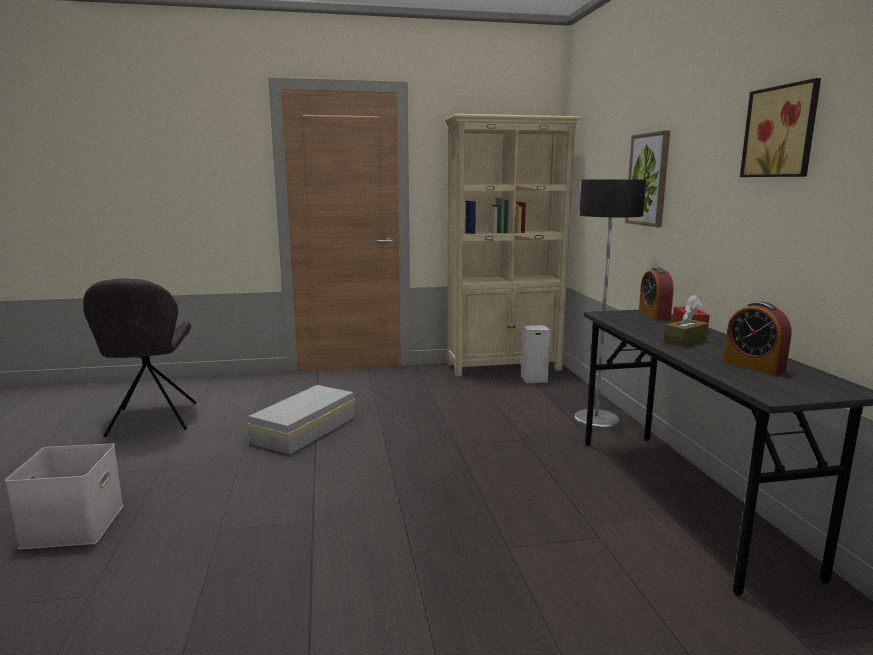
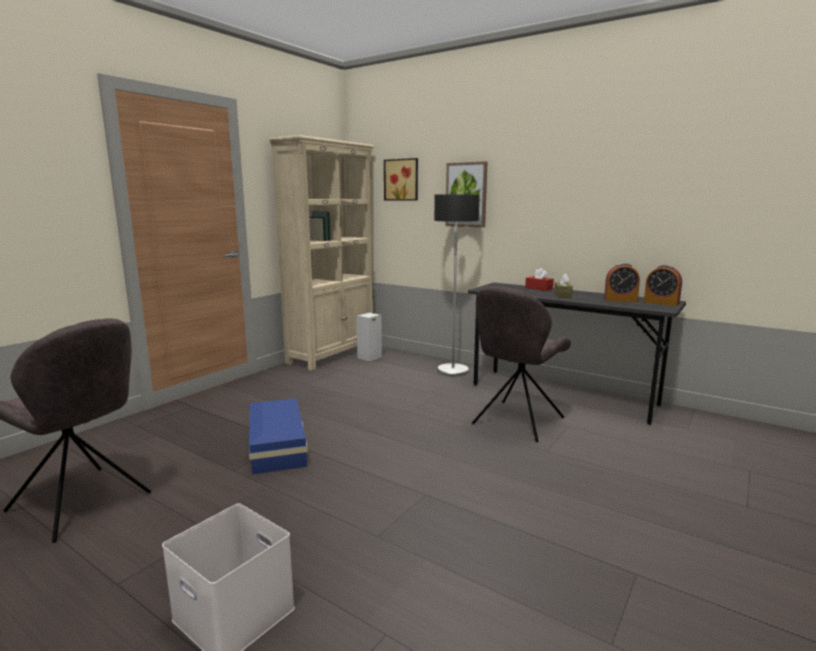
camera: 45 degrees left, 0 degrees up
white storage box [247,385,355,455] -> blue storage box [249,398,308,474]
alarm clock [639,268,674,320] -> alarm clock moved to [644,265,682,306]
picture [740,78,821,177] -> picture moved to [384,158,418,201]
none -> grey chair [472,286,571,442]

